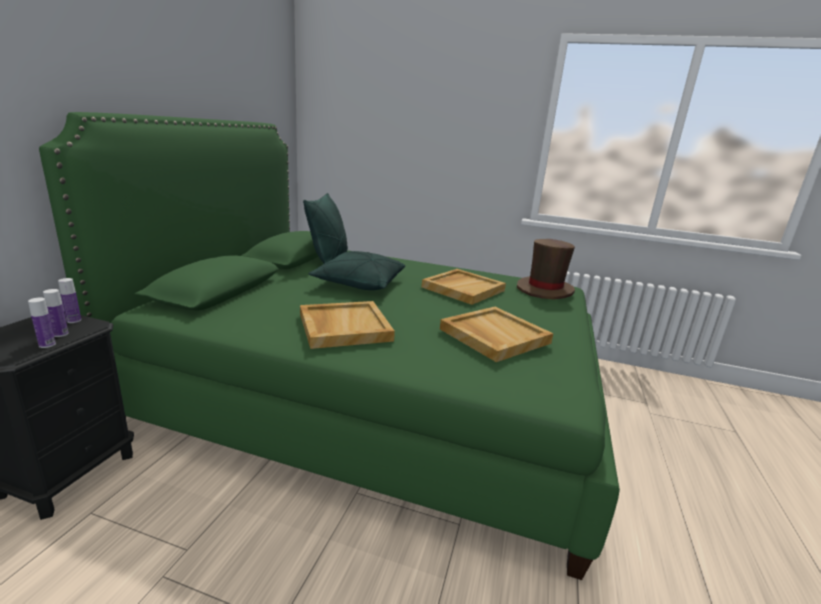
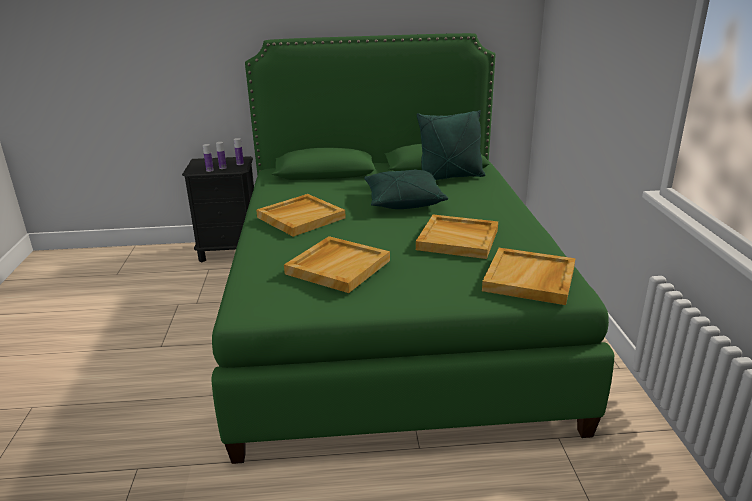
camera: 70 degrees right, 5 degrees up
brown hat [517,239,575,300] -> beige tray [482,248,576,305]

